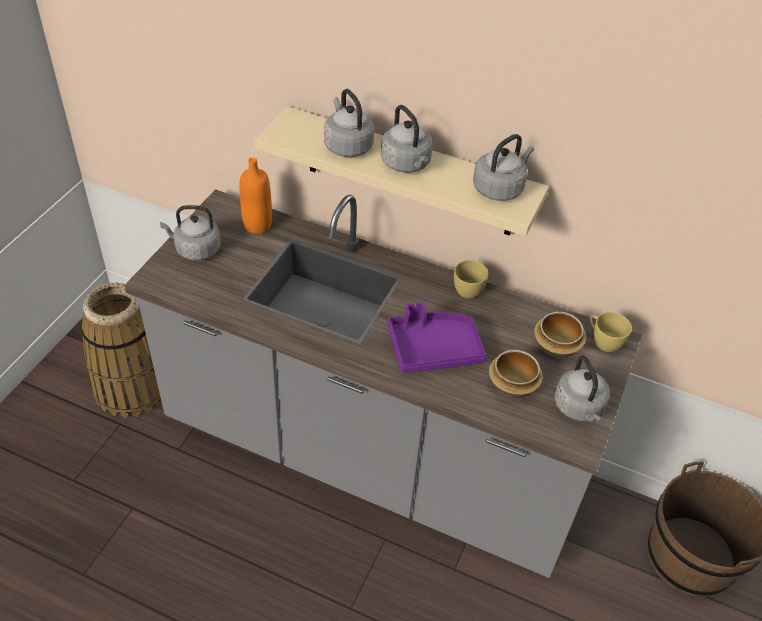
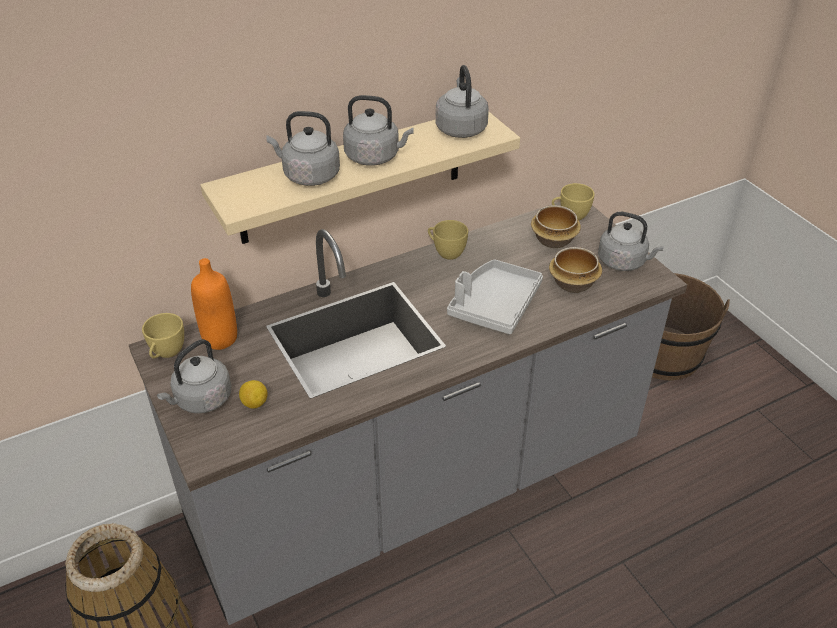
camera: 50 degrees left, 5 degrees down
purple tray [387,302,487,373] -> grey tray [447,259,543,334]
none -> yellow cup [142,313,184,358]
none -> lemon [239,380,268,409]

